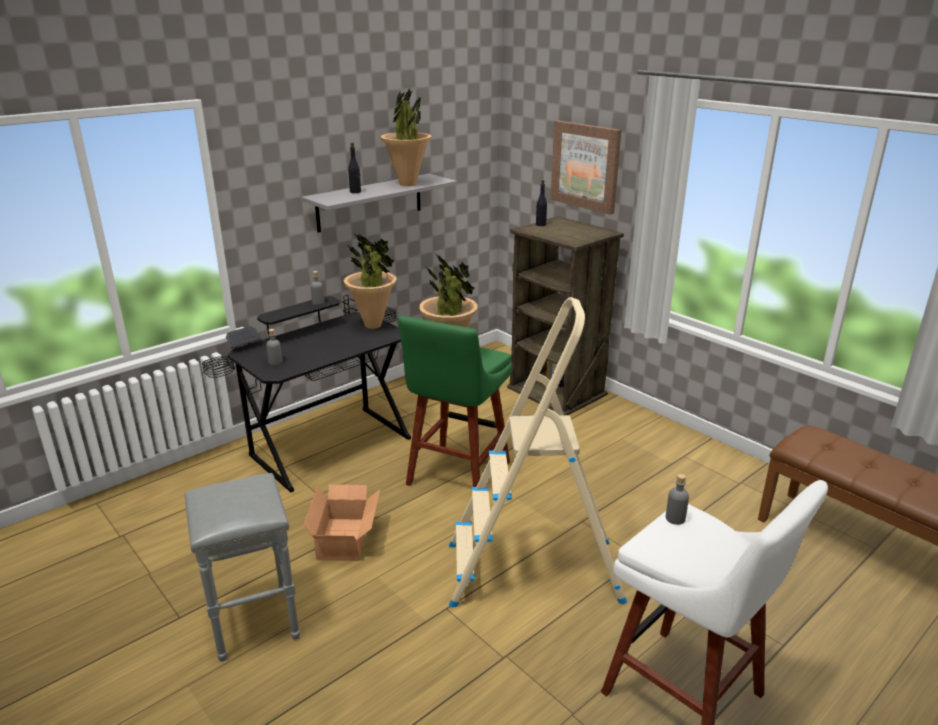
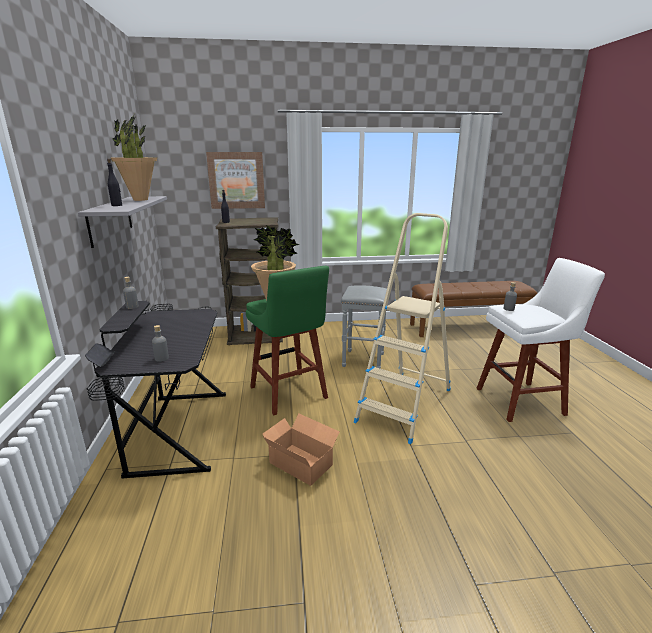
camera: 55 degrees left, 5 degrees down
grey stool [185,473,300,662] -> grey stool moved to [341,285,387,369]
potted plant [344,234,397,329] -> none

